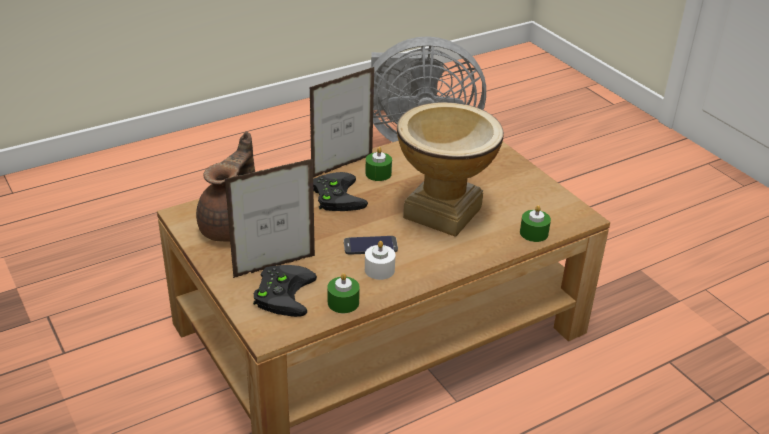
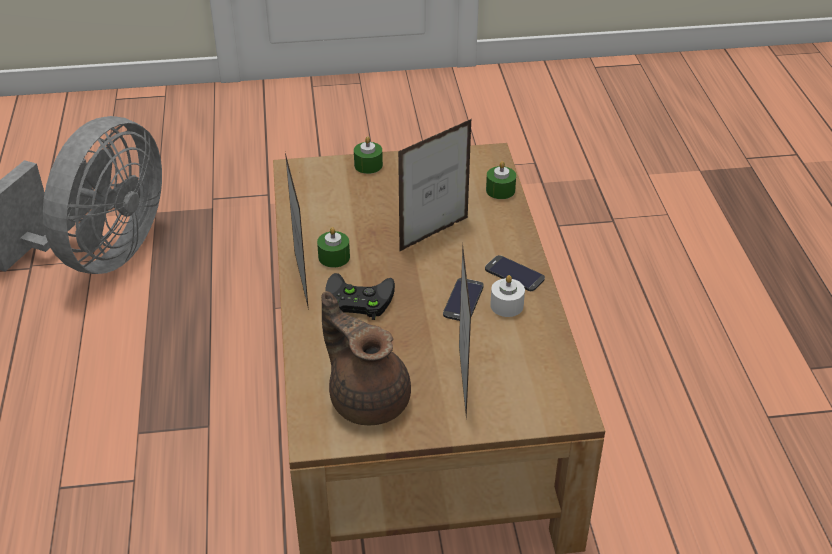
camera: 65 degrees left, 5 degrees up
black game controller [253,265,317,317] -> none
green candle [327,273,360,313] -> green candle moved to [354,136,383,174]
vase [397,102,504,237] -> picture frame [398,119,472,251]
none -> phone [485,255,545,291]

